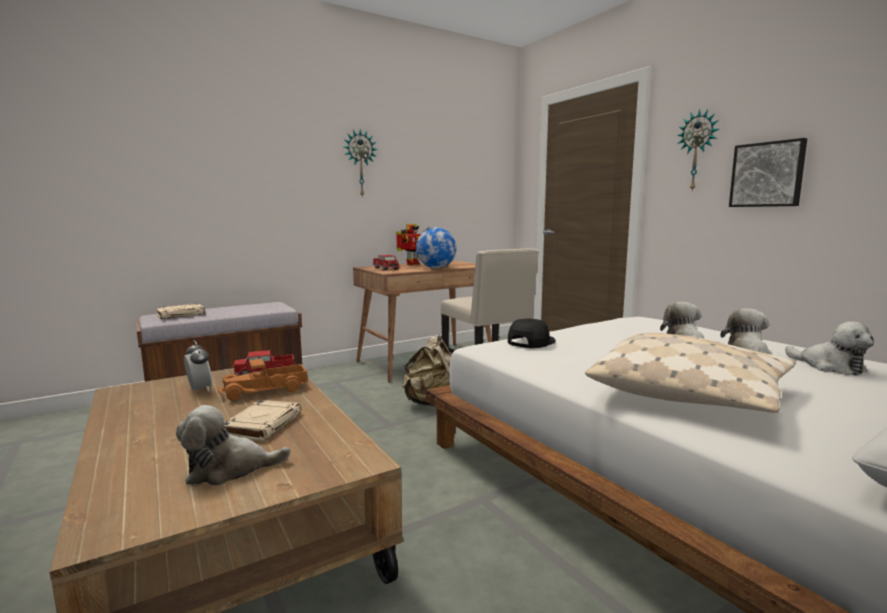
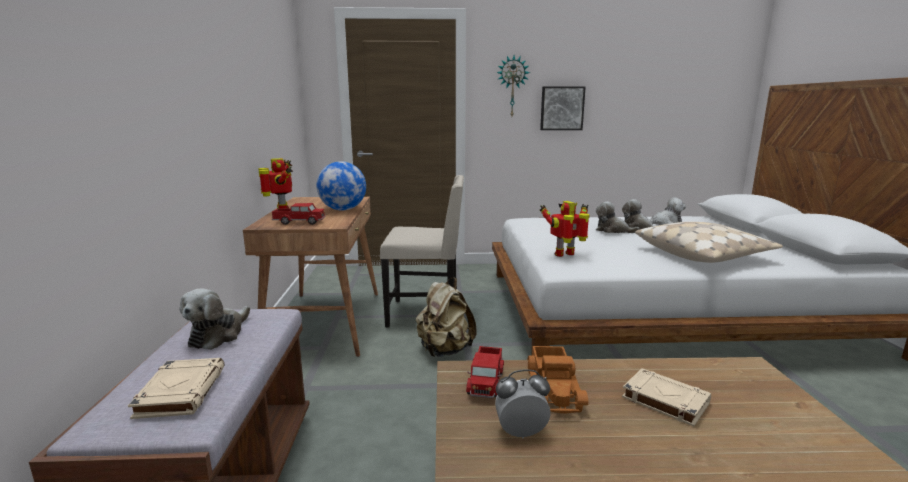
camera: 60 degrees left, 5 degrees up
plush toy [176,405,290,486] -> plush toy moved to [180,288,250,350]
wall clock [344,129,378,198] -> none
black cap [508,318,556,348] -> toy robot [540,201,590,257]

